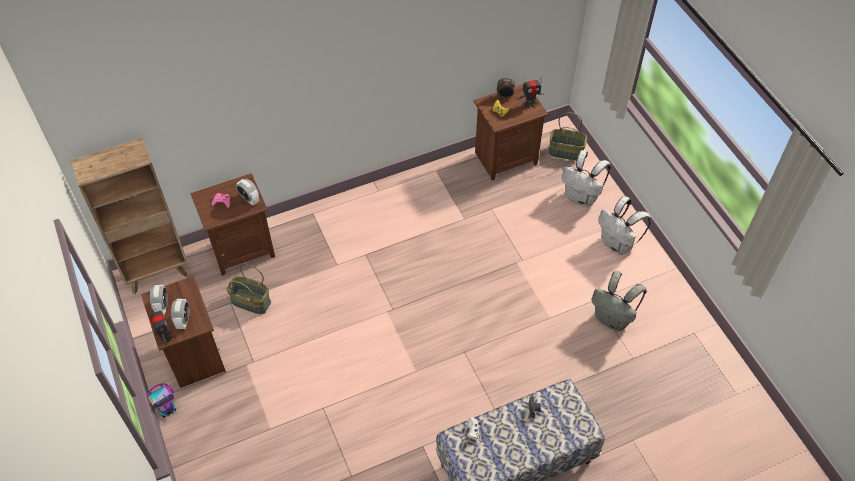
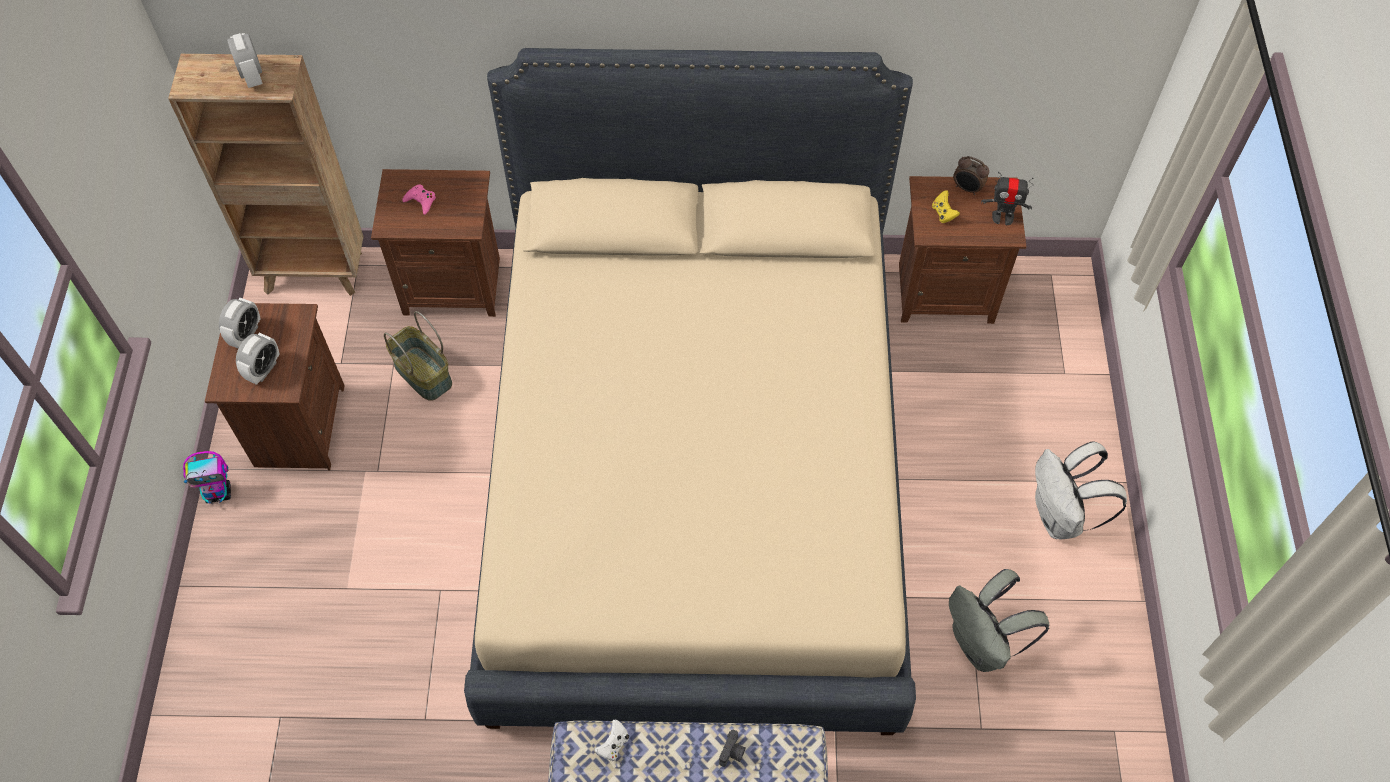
camera: 25 degrees right, 5 degrees up
toy robot [151,309,172,345] -> none
alarm clock [236,179,259,206] -> alarm clock moved to [227,33,263,88]
basket [548,113,587,160] -> none
white backpack [562,150,611,207] -> none
none -> beige bed [464,48,916,735]

